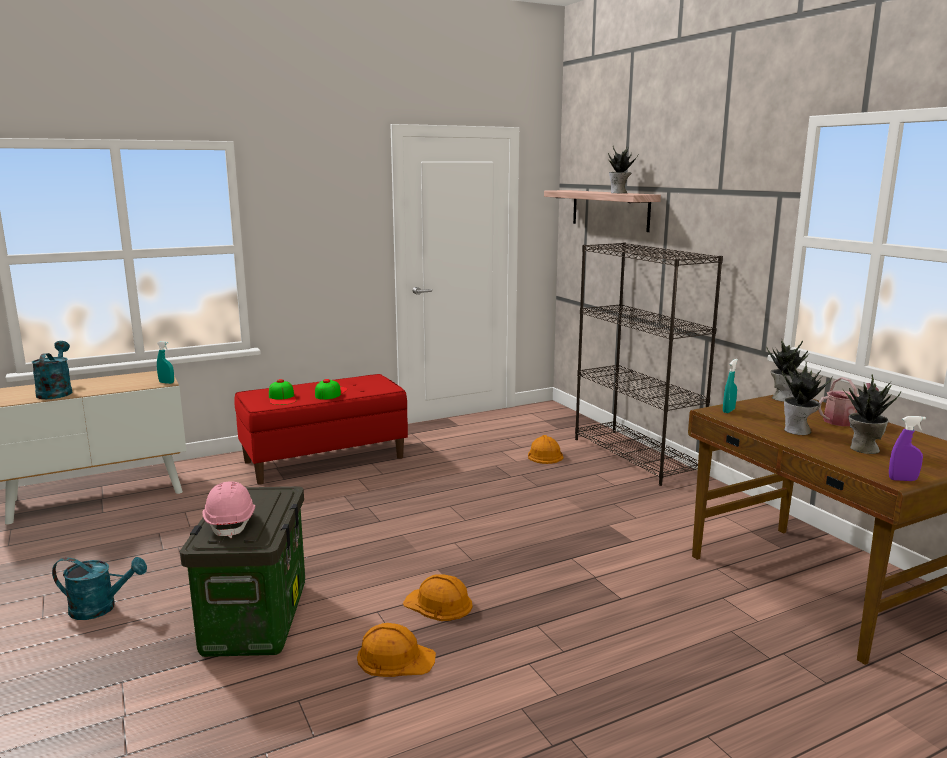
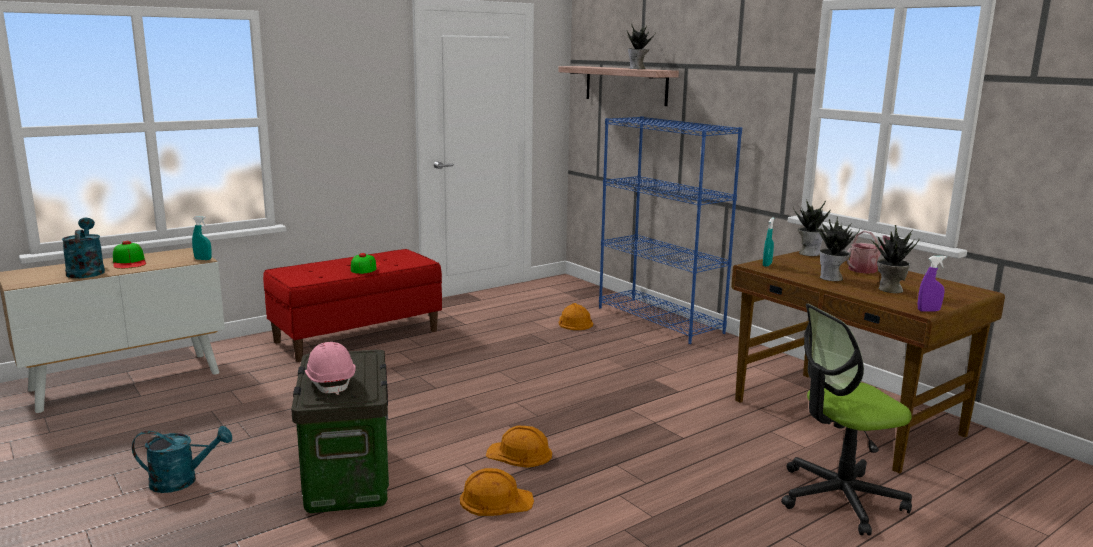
camera: 10 degrees left, 0 degrees up
cap [269,379,297,405] -> cap moved to [113,241,146,269]
black bookcase [575,242,723,486] -> blue bookcase [599,116,742,344]
none -> office chair [781,303,912,535]

